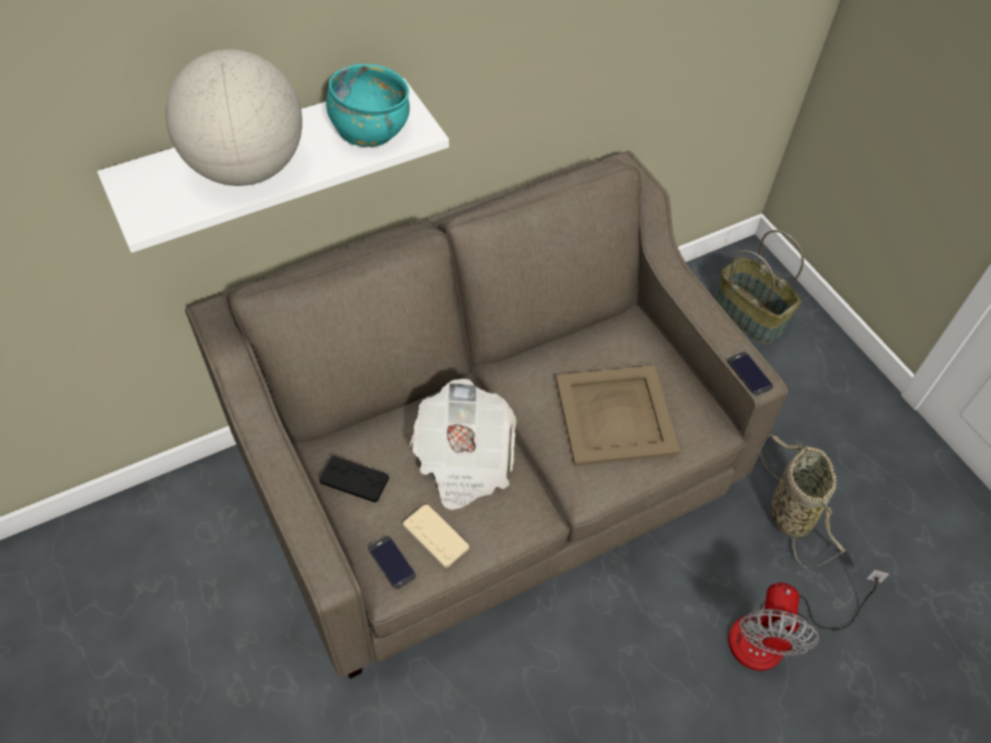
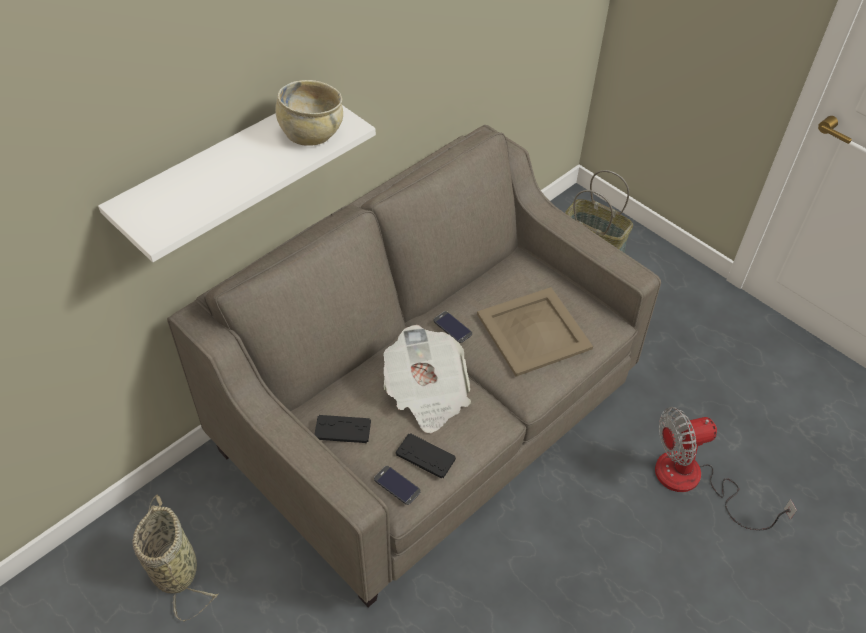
camera: 15 degrees left, 5 degrees down
globe [166,49,302,186] -> none
turquoise bowl [326,64,410,147] -> beige bowl [275,80,343,146]
beige game controller [403,504,469,568] -> black game controller [396,433,456,479]
phone [727,351,773,396] -> phone moved to [433,311,472,343]
fan [728,570,889,671] -> fan turned 75 degrees clockwise [655,407,797,530]
basket [760,433,846,568] -> basket moved to [132,495,219,621]

